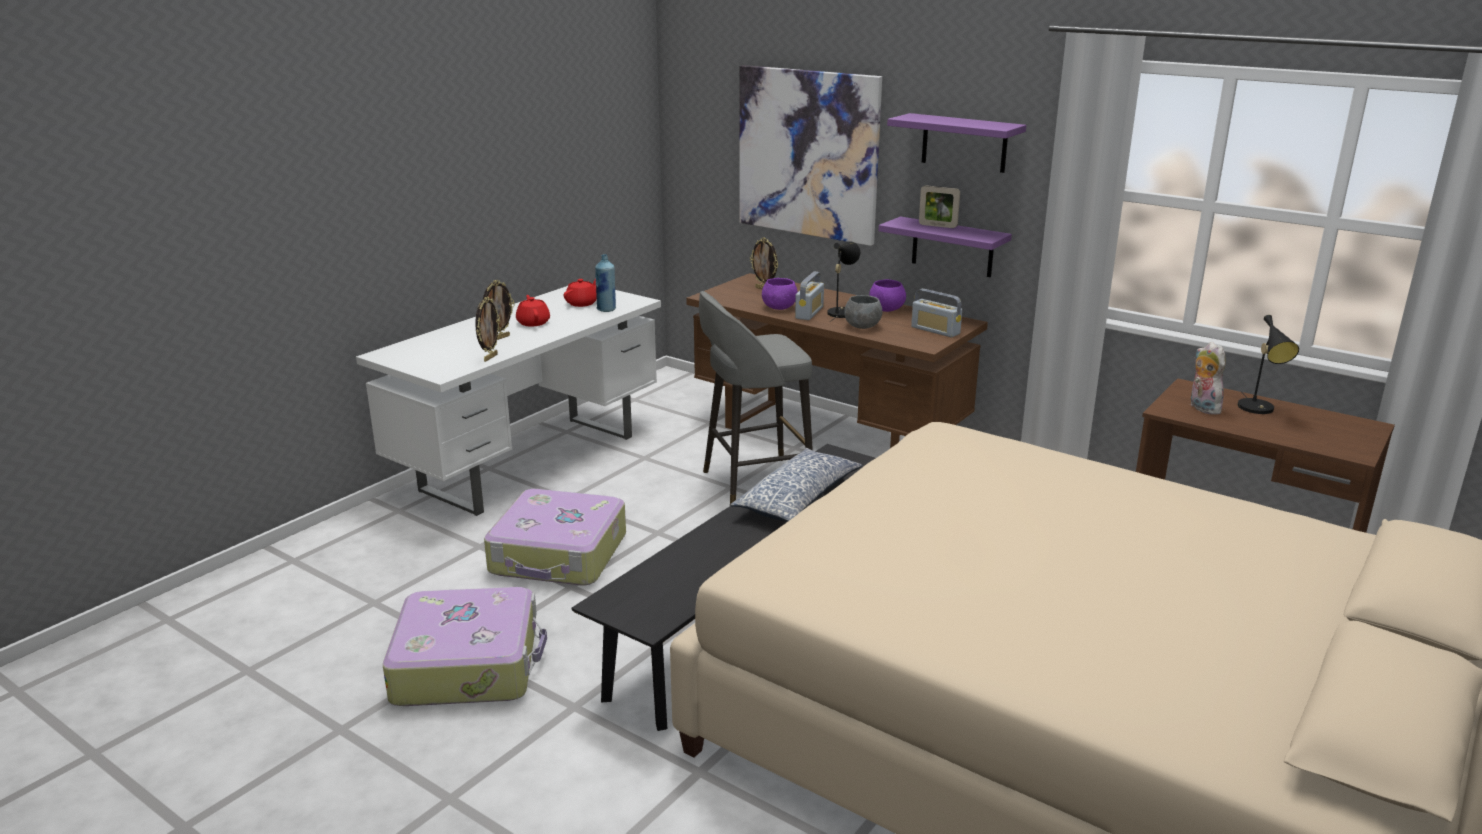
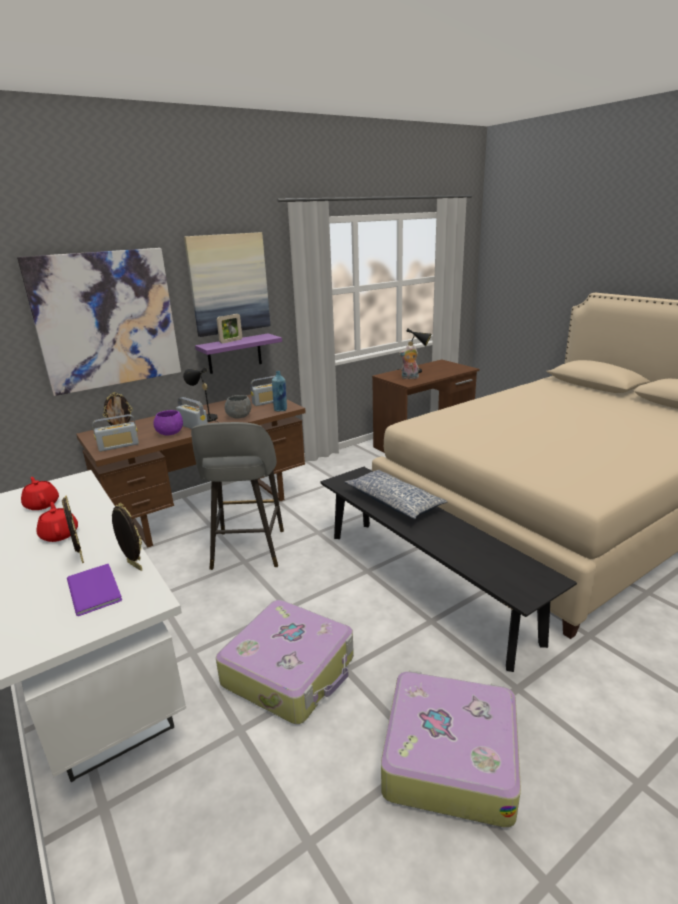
camera: 70 degrees left, 0 degrees up
red teapot [516,295,550,327] -> red teapot turned 60 degrees clockwise [36,502,78,542]
blue bottle [595,254,616,312] -> blue bottle moved to [272,371,287,412]
purple bowl [869,279,906,312] -> none
purple shelf [887,113,1026,173] -> picture [184,232,270,337]
none -> purple book [67,564,122,616]
none -> radio [92,414,139,452]

